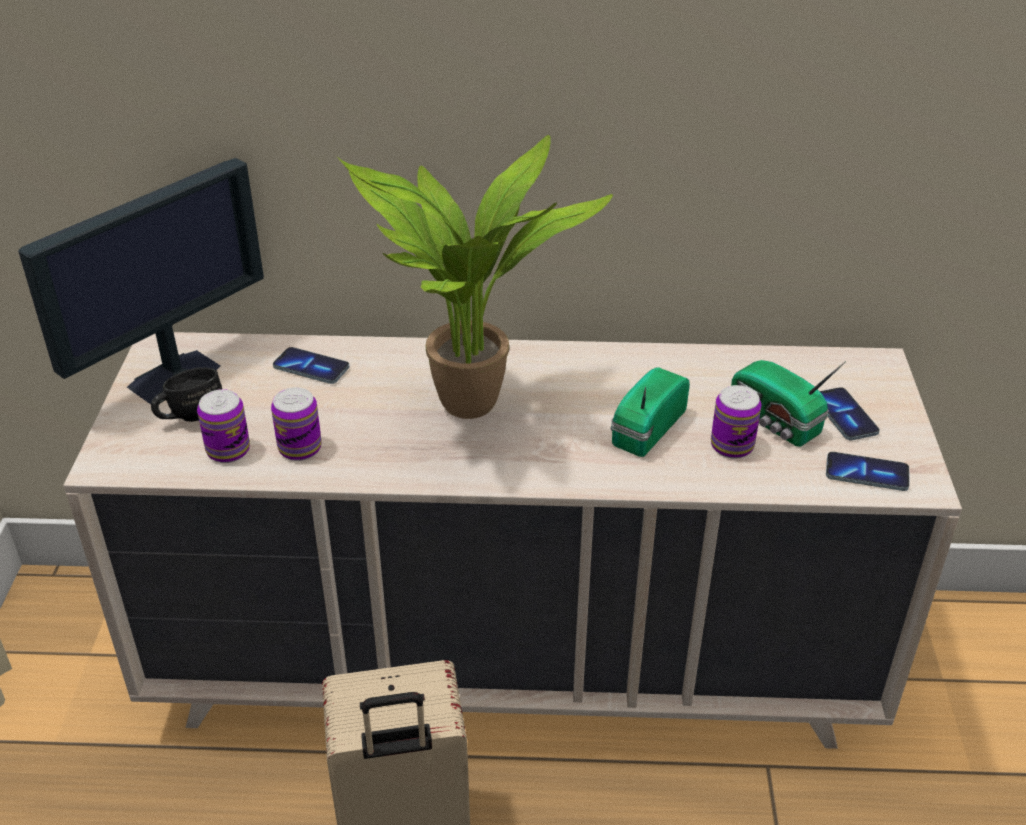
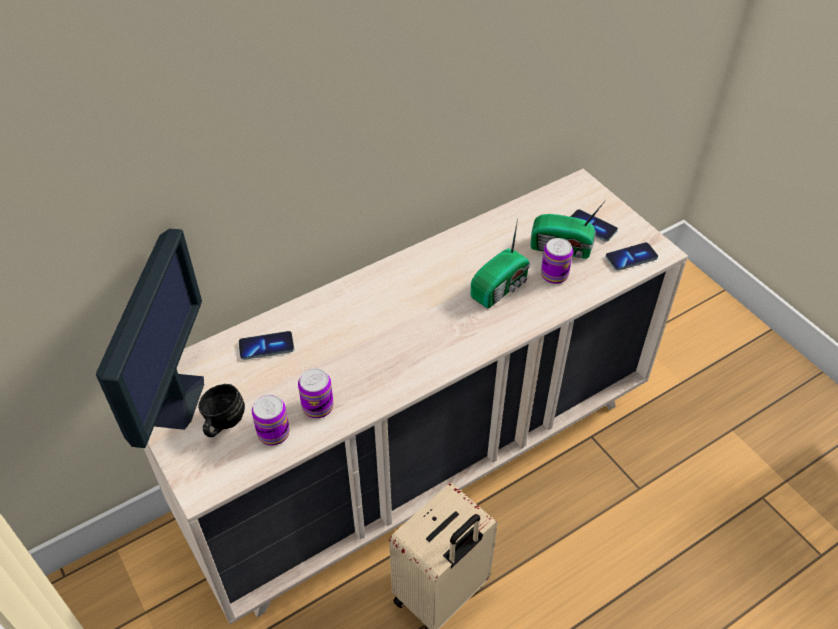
camera: 35 degrees left, 10 degrees up
potted plant [337,135,613,419] -> none
radio [611,367,690,457] -> radio turned 135 degrees counterclockwise [470,219,530,308]

